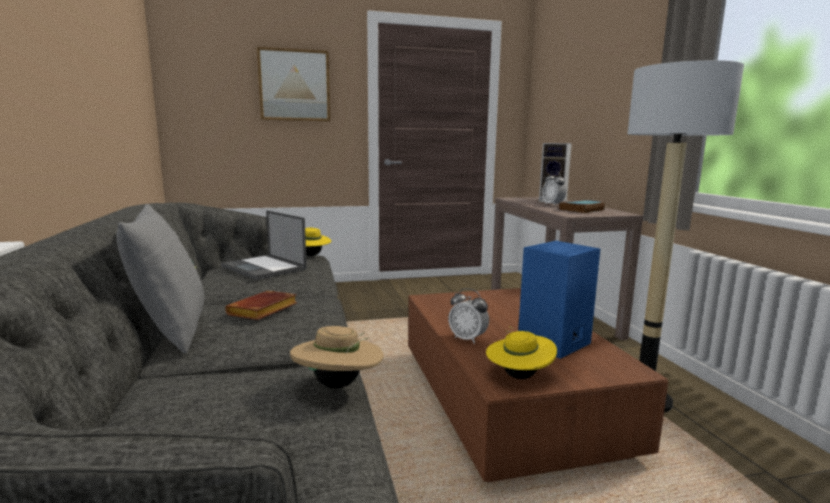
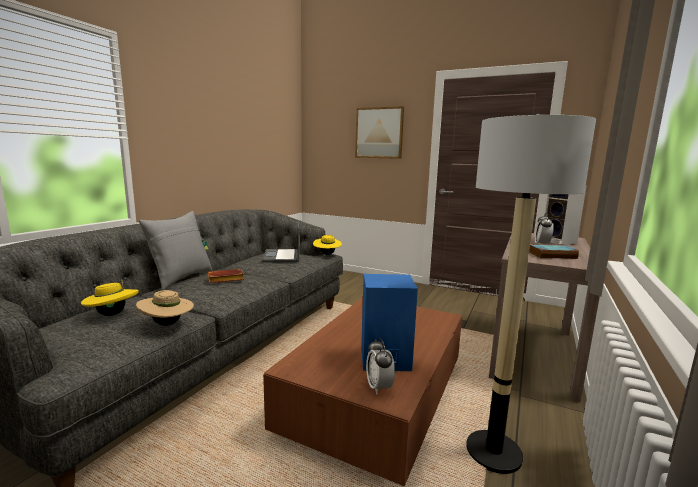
camera: 40 degrees right, 0 degrees up
alarm clock [448,288,489,344] -> alarm clock moved to [366,338,395,395]
yellow hat [486,326,557,379] -> yellow hat moved to [81,279,139,316]

